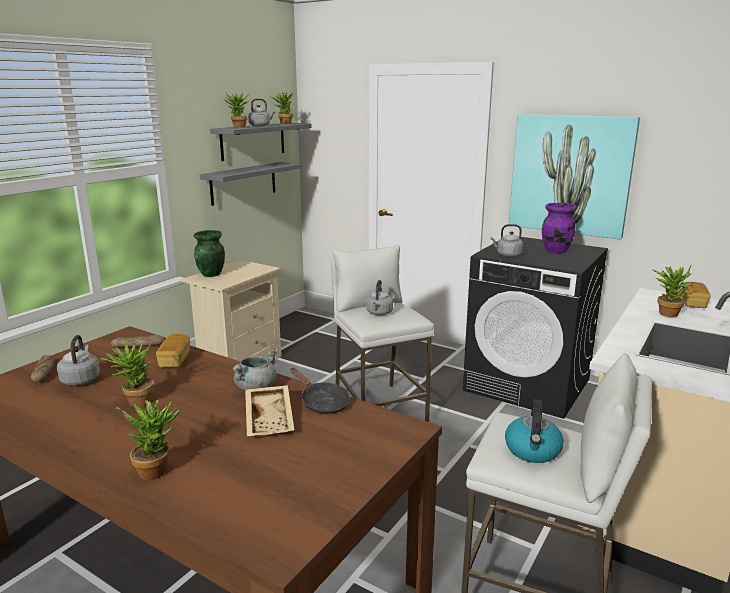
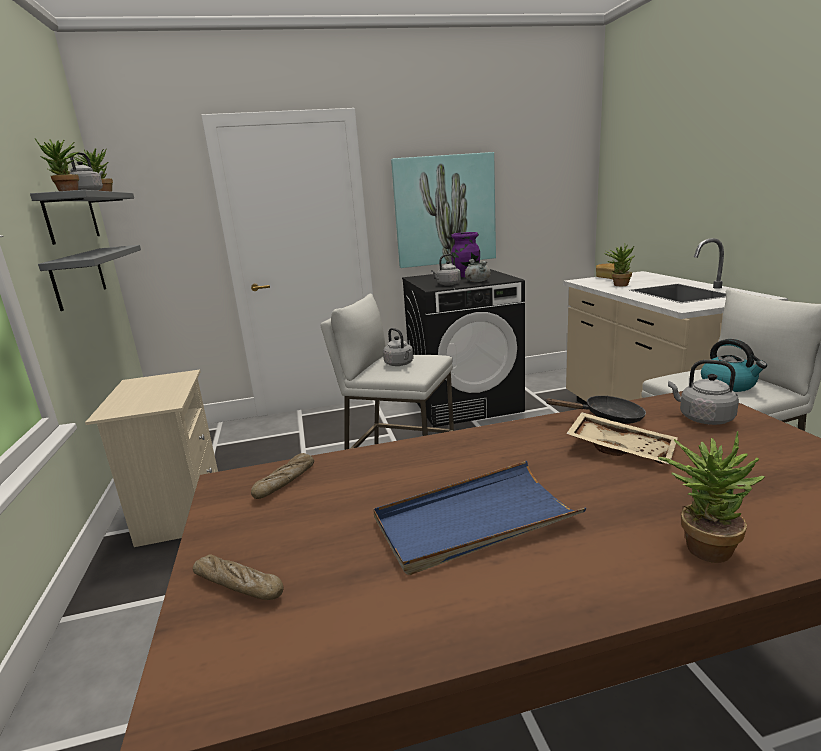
camera: 45 degrees left, 0 degrees up
grey kettle [57,335,100,386] -> grey kettle moved to [668,360,739,425]
potted plant [100,338,154,407] -> blue tray [373,461,586,575]
bread [156,334,190,368] -> none
green vase [194,230,225,277] -> none
grey cooking pot [232,347,278,390] -> grey cooking pot moved to [465,259,491,282]

